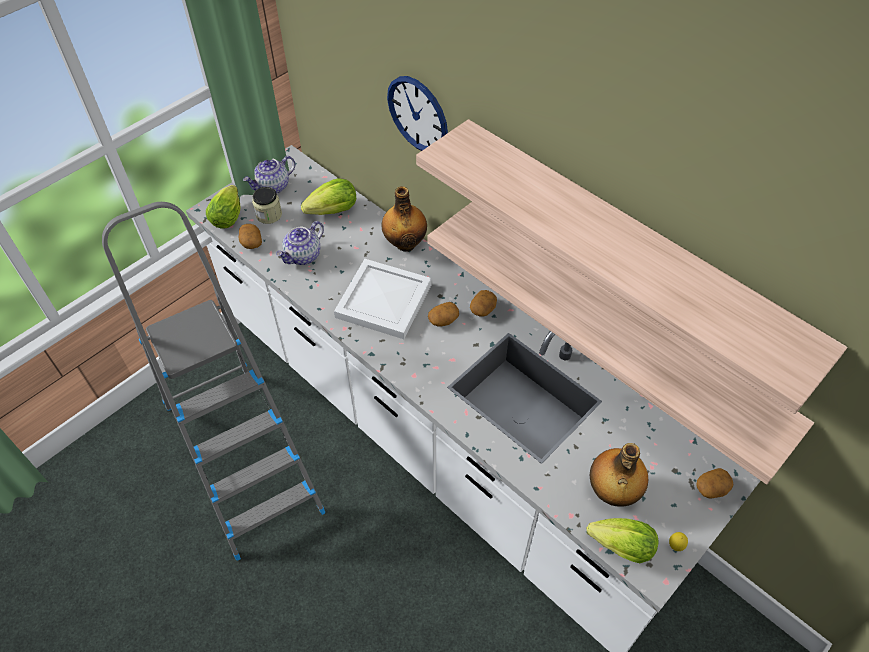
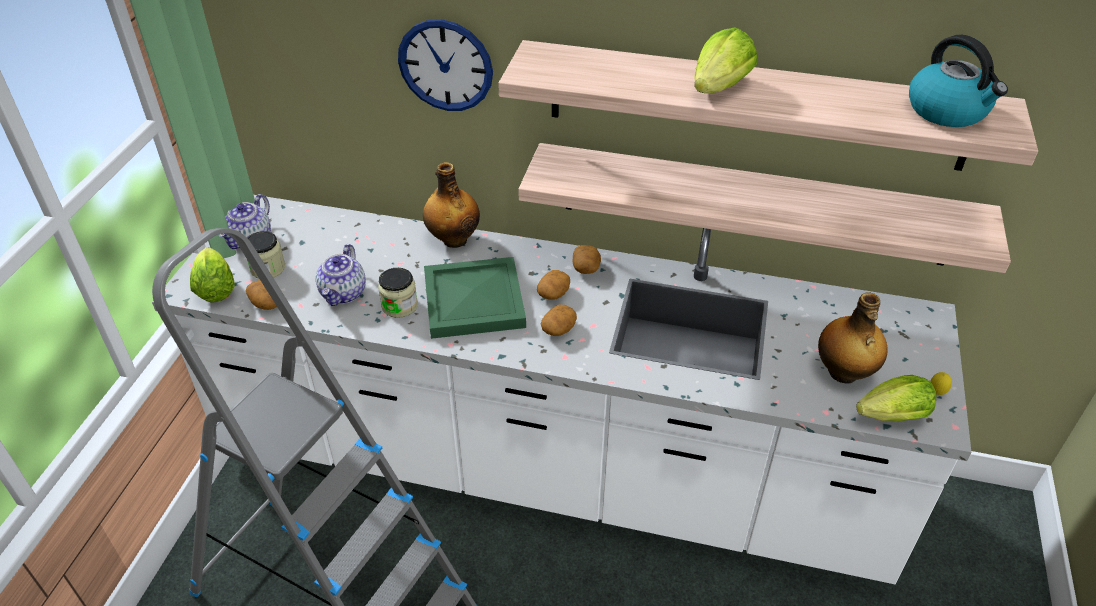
camera: 30 degrees left, 10 degrees down
lettuce [301,178,356,215] -> lettuce moved to [694,28,757,94]
white tray [334,259,432,339] -> green tray [424,257,526,339]
potato [697,468,734,498] -> potato moved to [541,304,577,336]
none -> jar [378,268,418,318]
none -> kettle [909,35,1008,127]

